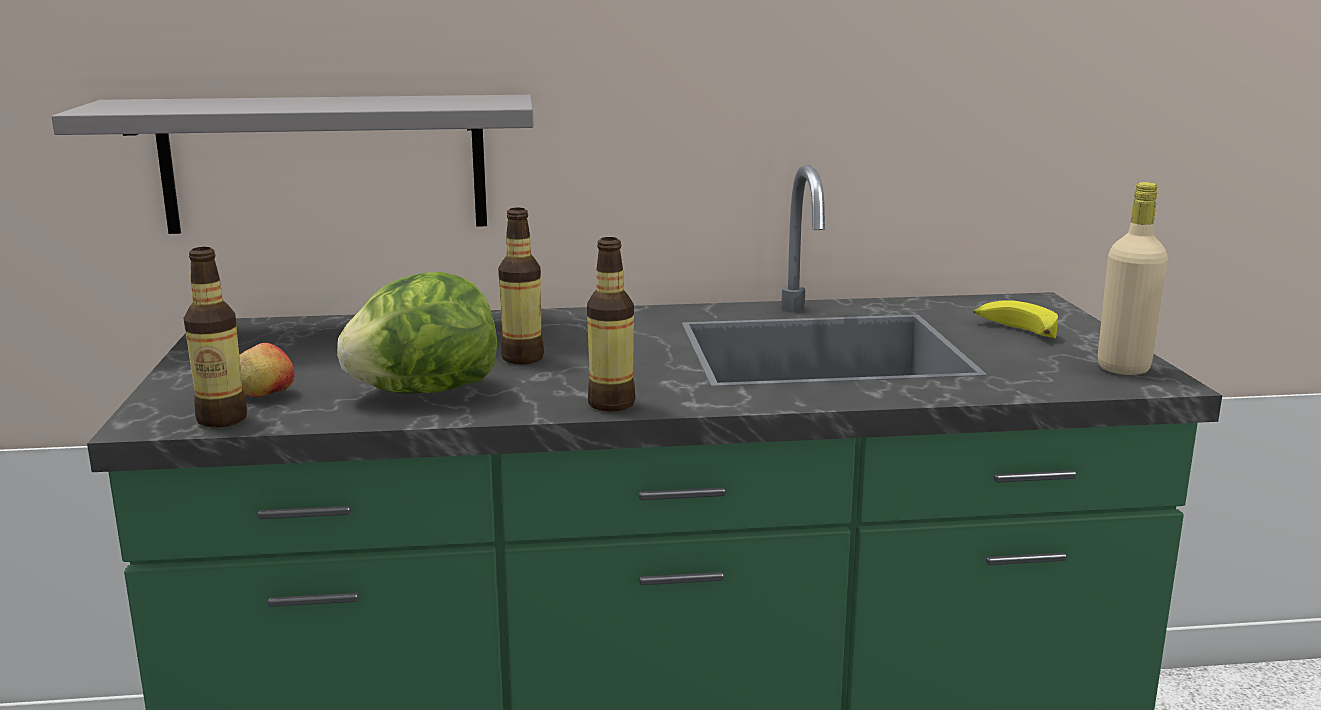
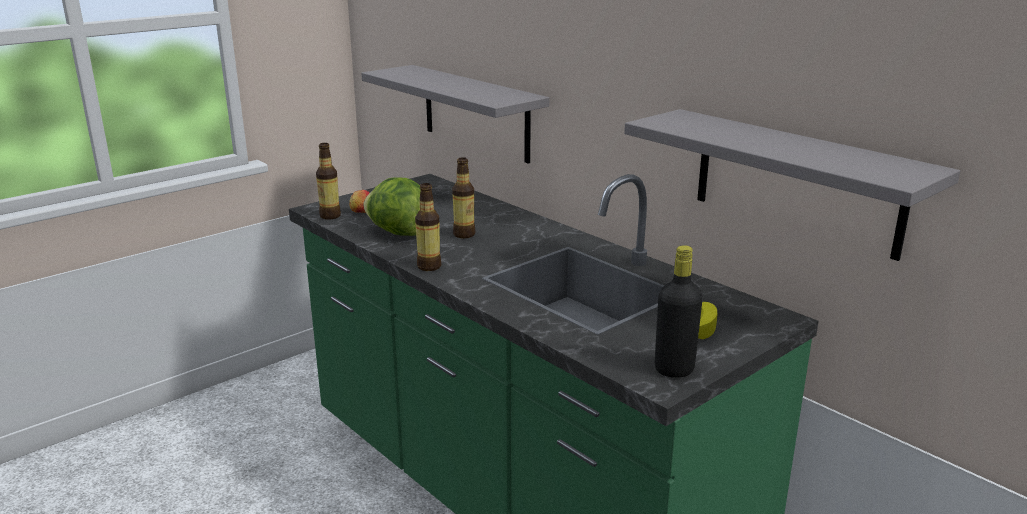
camera: 55 degrees right, 5 degrees up
beige bottle [1098,182,1168,375] -> black bottle [655,246,703,378]
none -> grey shelf [624,109,960,261]

